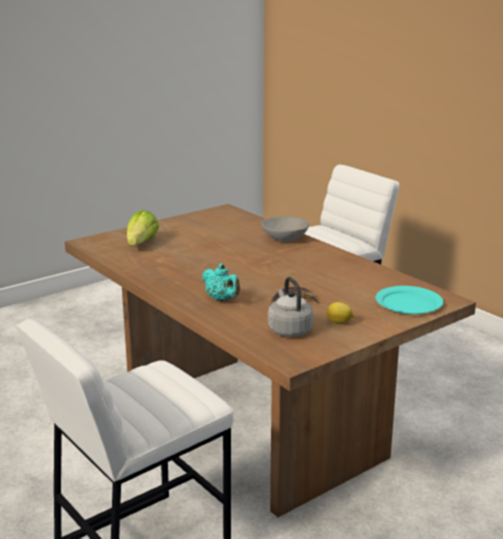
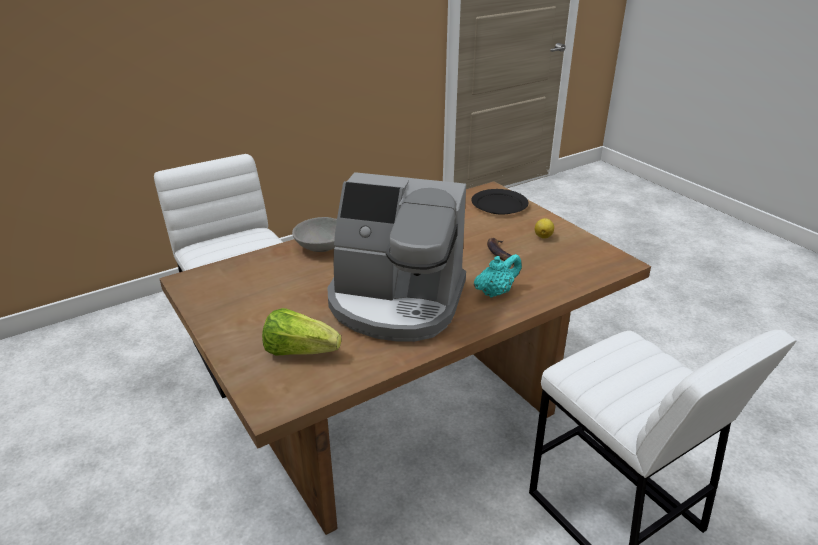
camera: 85 degrees left, 10 degrees up
grey kettle [268,277,313,337] -> none
turquoise plate [376,286,443,314] -> black plate [471,189,528,215]
none -> coffee machine [327,172,466,342]

